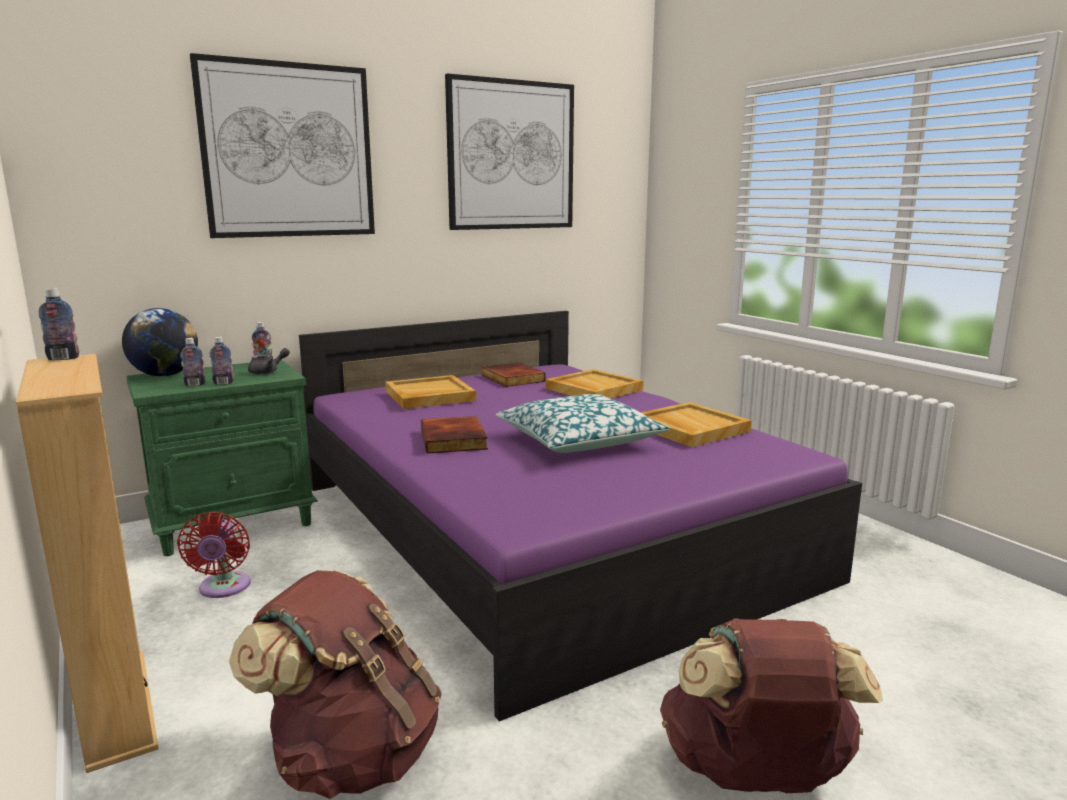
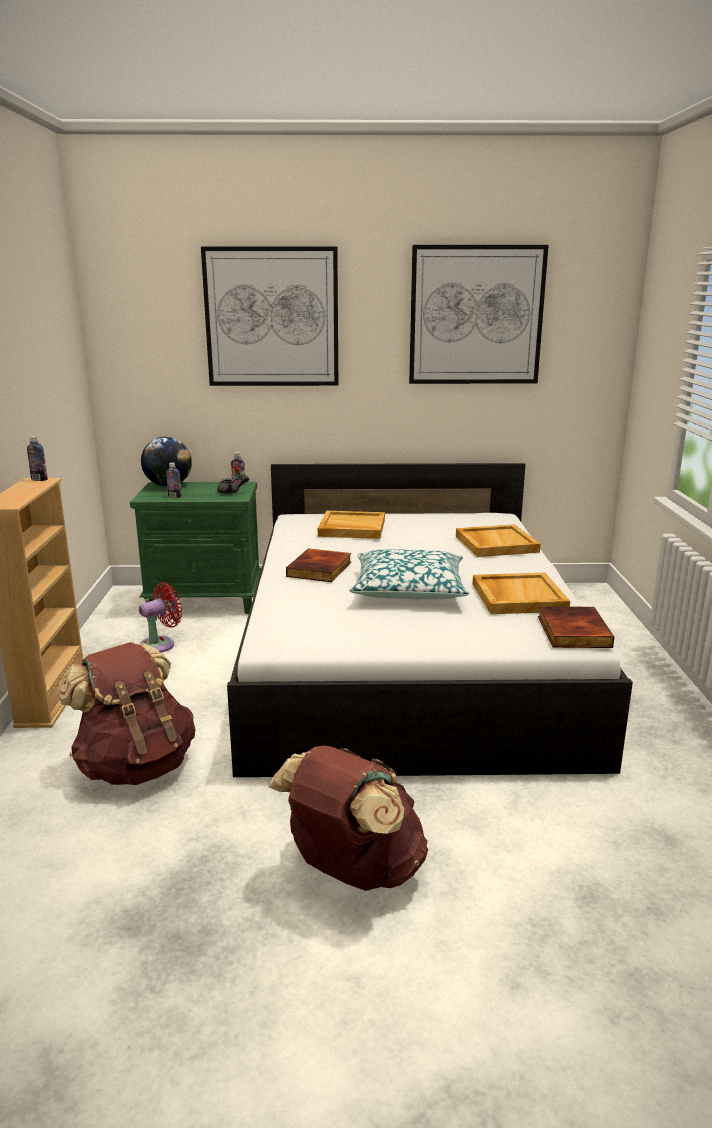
camera: 30 degrees right, 5 degrees up
red fan [177,512,251,598] -> red fan turned 150 degrees counterclockwise [139,582,182,653]
bottle [209,337,234,385] -> none
purple bed [299,311,862,721] -> white bed [227,463,633,777]
book [481,362,545,387] -> book moved to [538,606,614,648]

